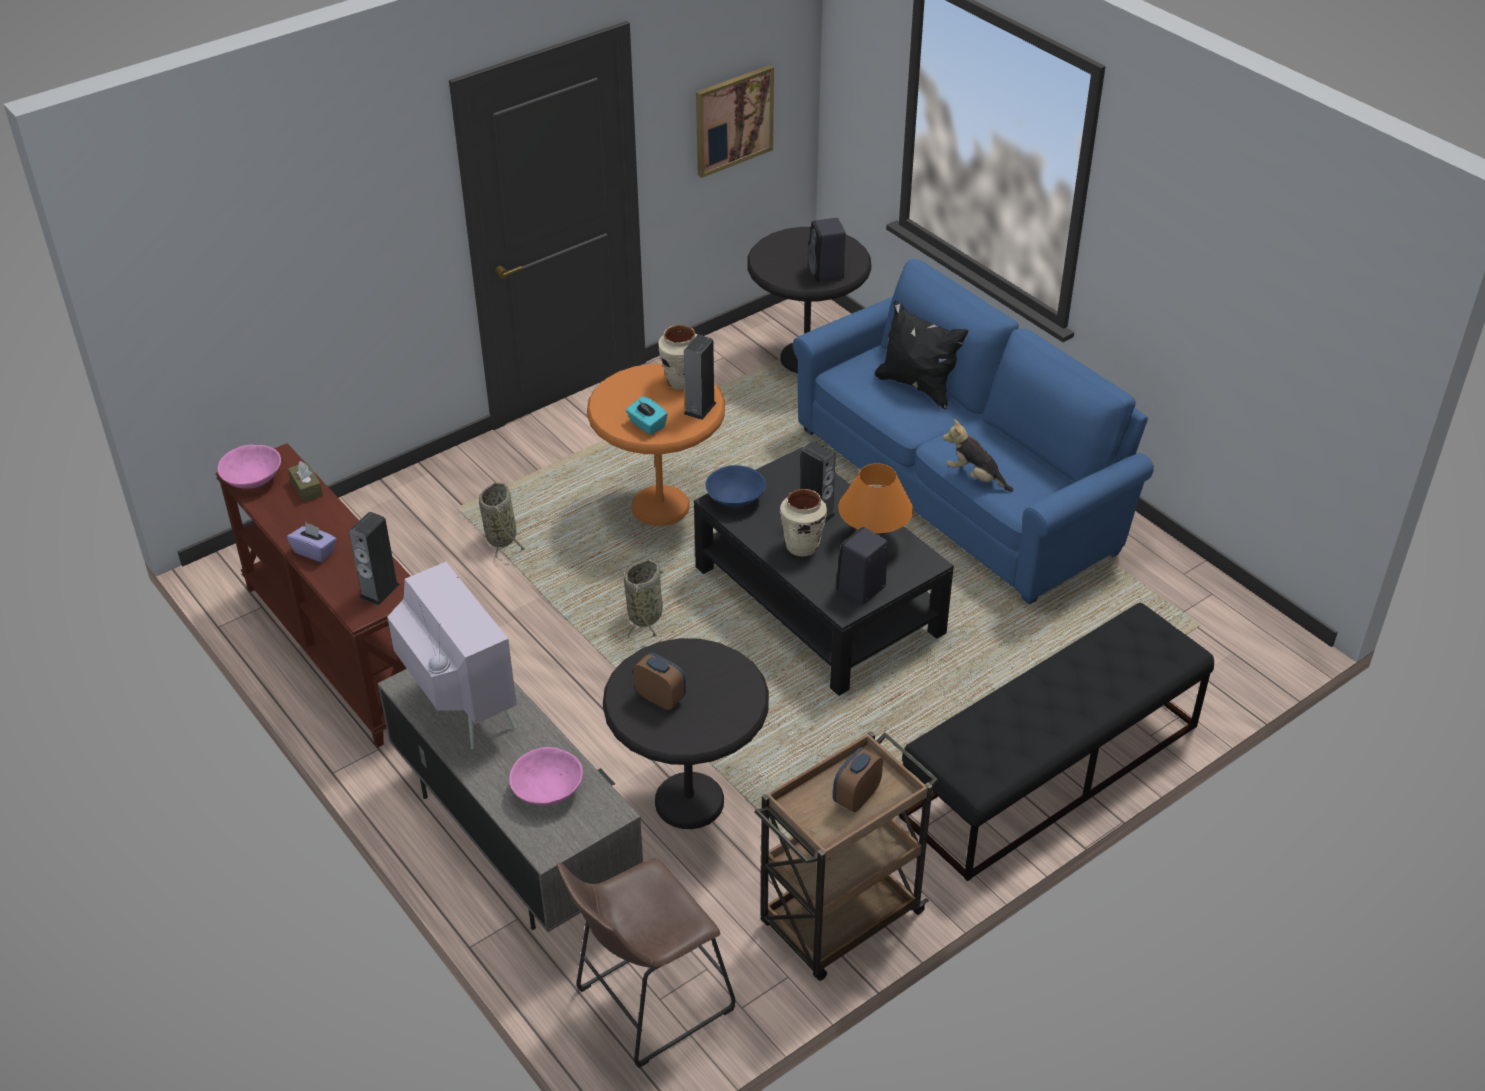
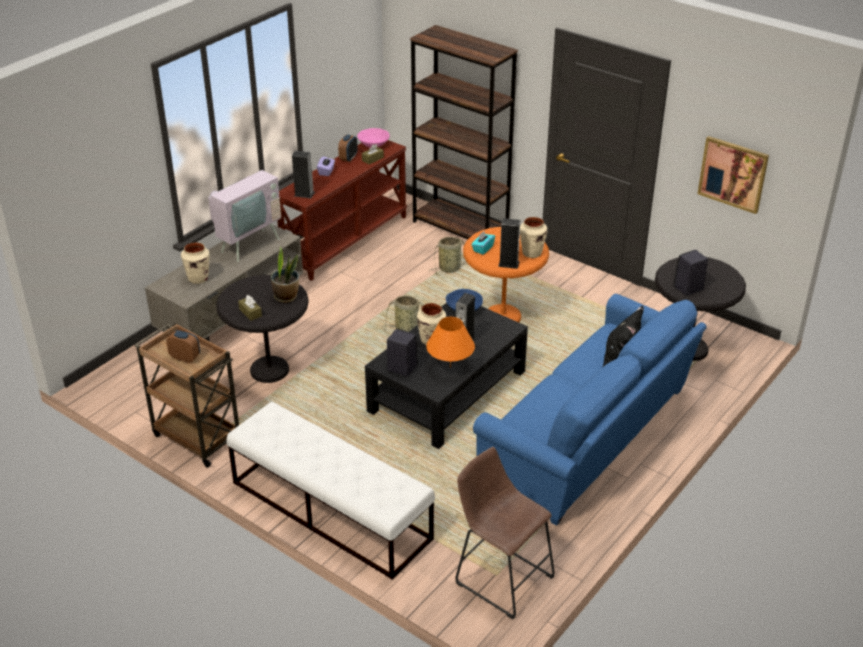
camera: 75 degrees right, 5 degrees down
pink bowl [509,747,583,805] -> beige vase [181,242,210,284]
brown stool [557,858,735,1068] -> brown stool moved to [456,447,555,619]
alarm clock [633,652,686,710] -> alarm clock moved to [338,134,358,162]
black bench [899,603,1214,881] -> white bench [227,402,435,580]
plush toy [943,419,1014,492] -> none
none -> brown tissue box [238,295,262,321]
none -> potted plant [271,247,299,303]
none -> brown bookcase [410,25,518,239]

